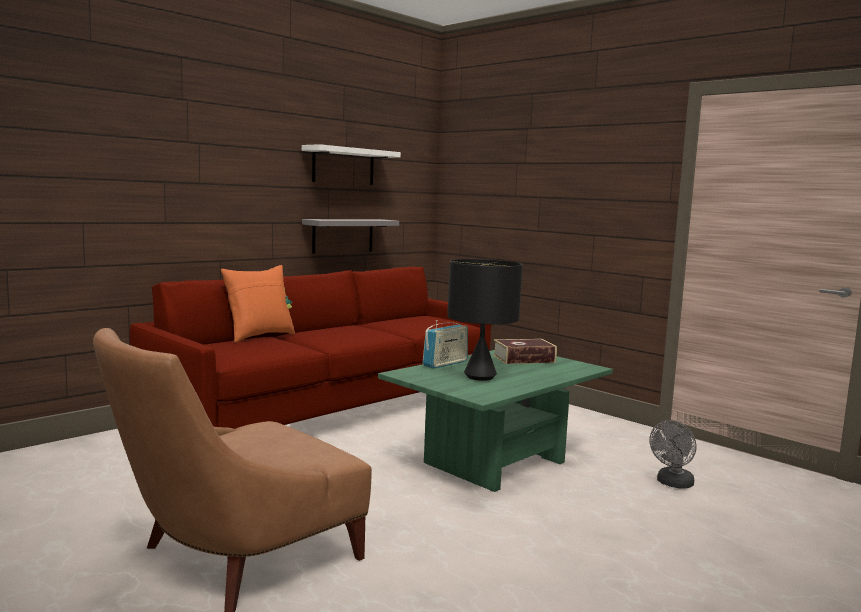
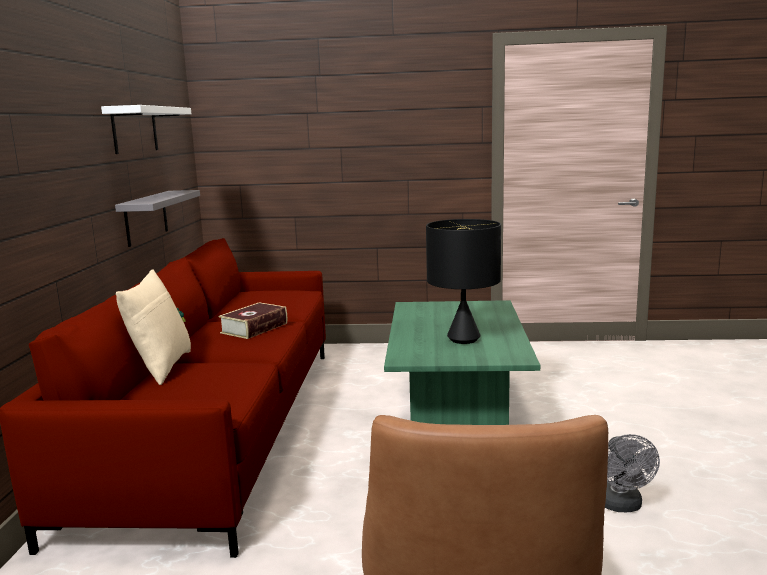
camera: 40 degrees left, 5 degrees up
orange pillow [221,265,295,343] -> beige pillow [116,269,191,385]
radio [423,320,468,369] -> none
book [493,339,557,364] -> book moved to [218,302,287,339]
grey fan [650,420,696,489] -> grey fan moved to [605,434,660,512]

